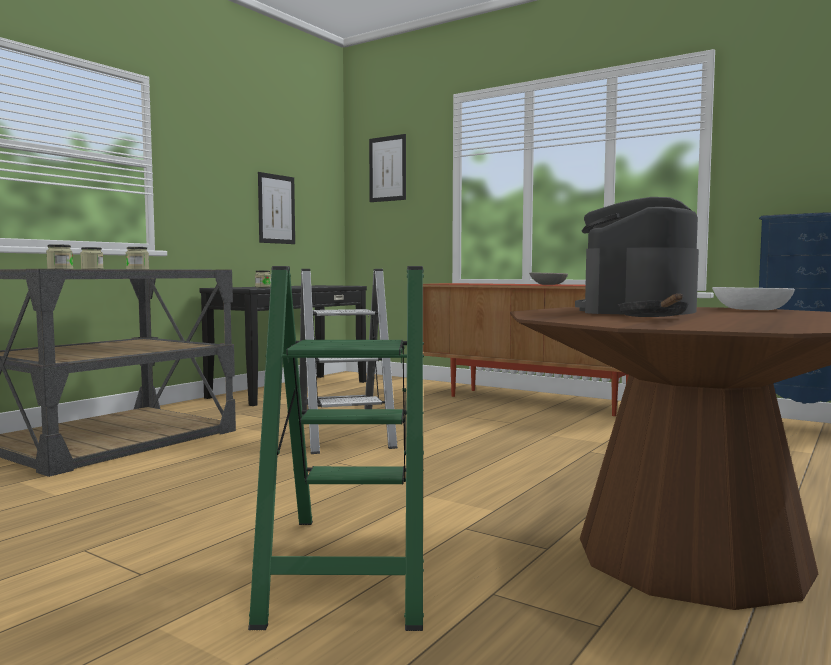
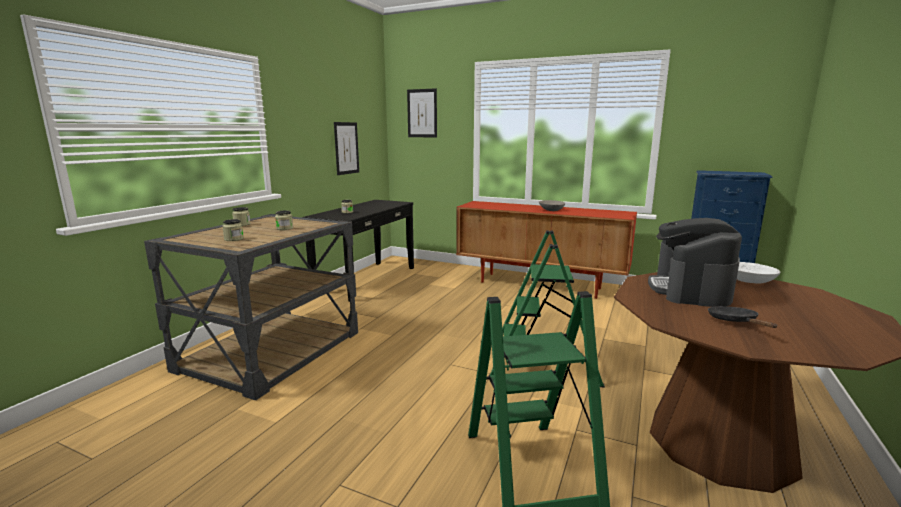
camera: 10 degrees left, 10 degrees up
grey step ladder [299,269,398,454] -> none
none -> green step ladder [489,230,605,388]

